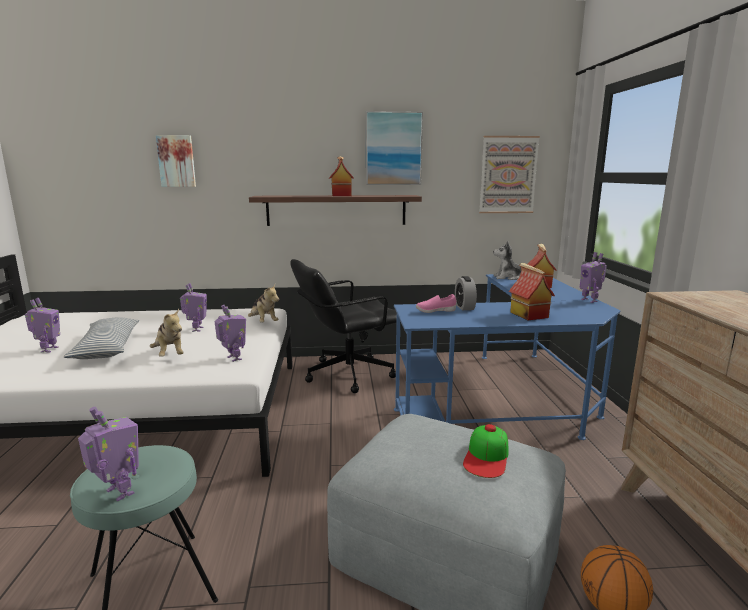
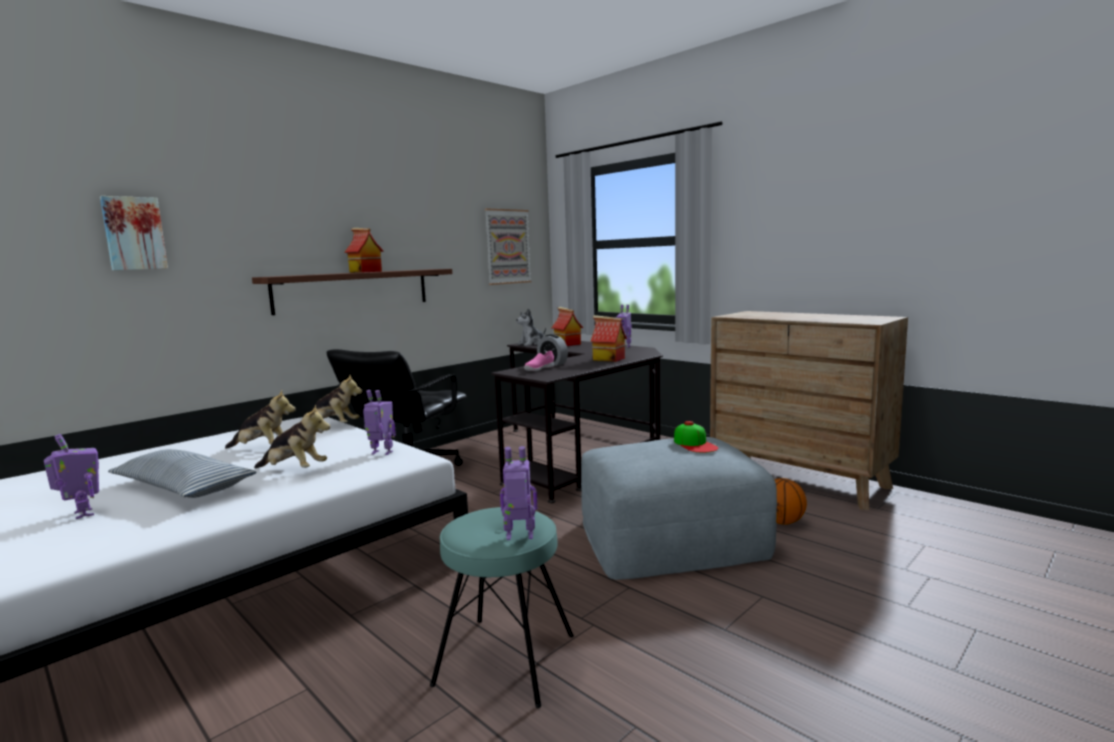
camera: 40 degrees left, 5 degrees down
toy robot [180,283,207,332] -> plush toy [225,389,296,448]
picture [366,111,423,185] -> none
blue desk [394,274,620,440] -> black desk [491,341,663,503]

